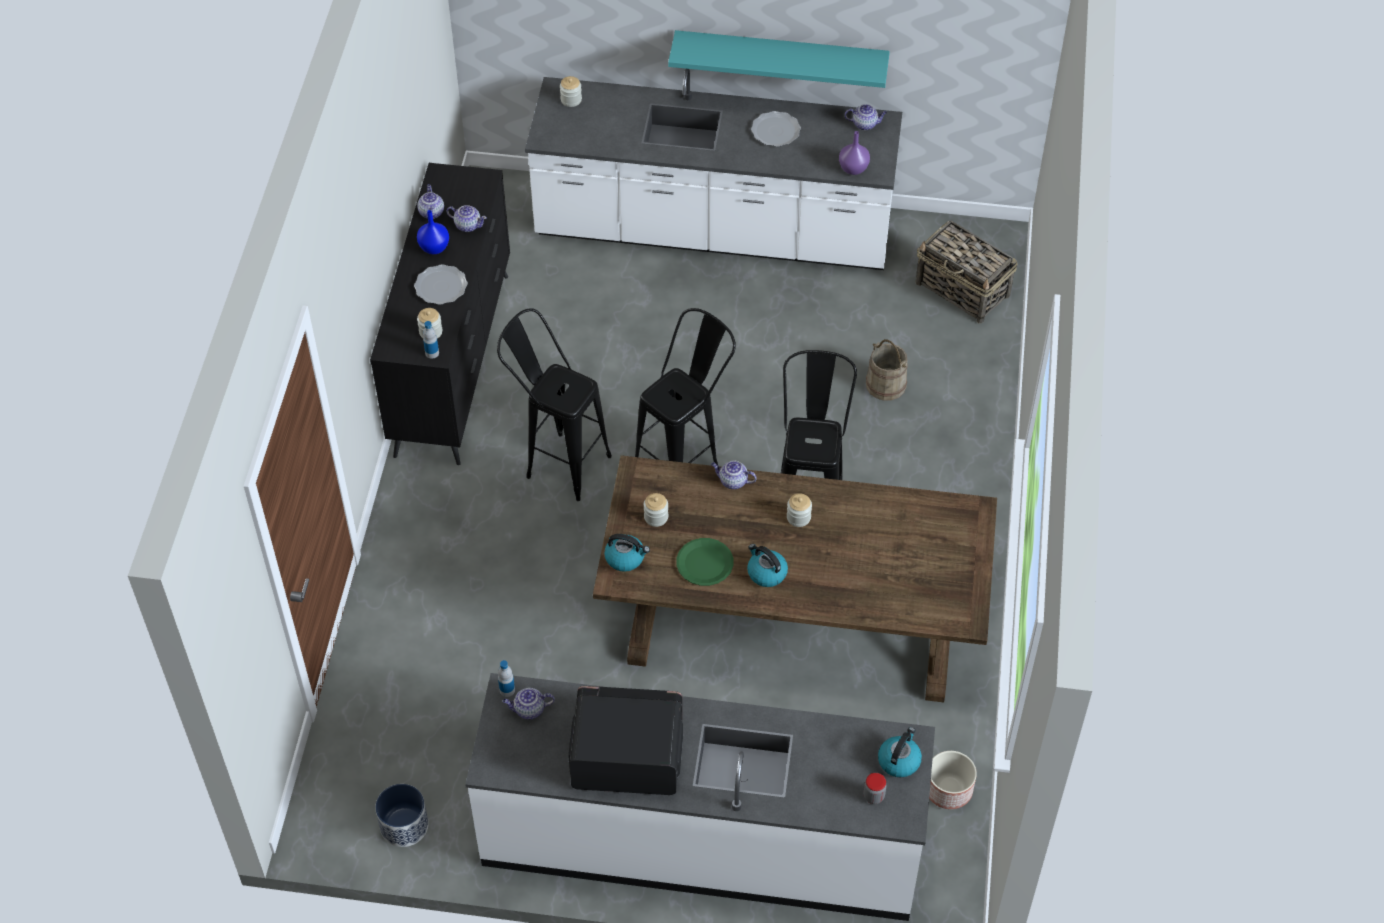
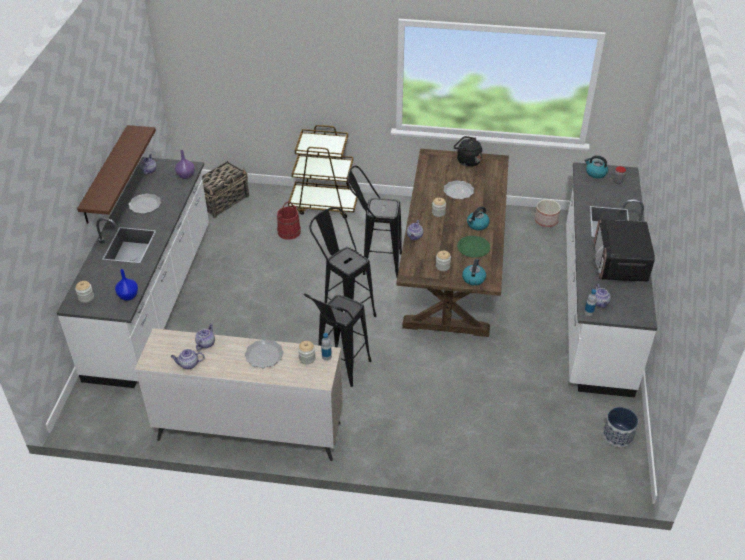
camera: 90 degrees left, 10 degrees down
black dresser [370,163,510,465] -> beige dresser [135,328,343,461]
blue vase [417,210,449,254] -> blue vase moved to [115,269,138,301]
turquoise shelf [668,30,890,88] -> brown shelf [77,125,156,224]
beige bucket [866,339,908,401] -> red bucket [277,201,301,240]
none -> brown cart [288,125,358,218]
none -> plate [443,180,474,199]
none -> black kettle [453,136,482,167]

